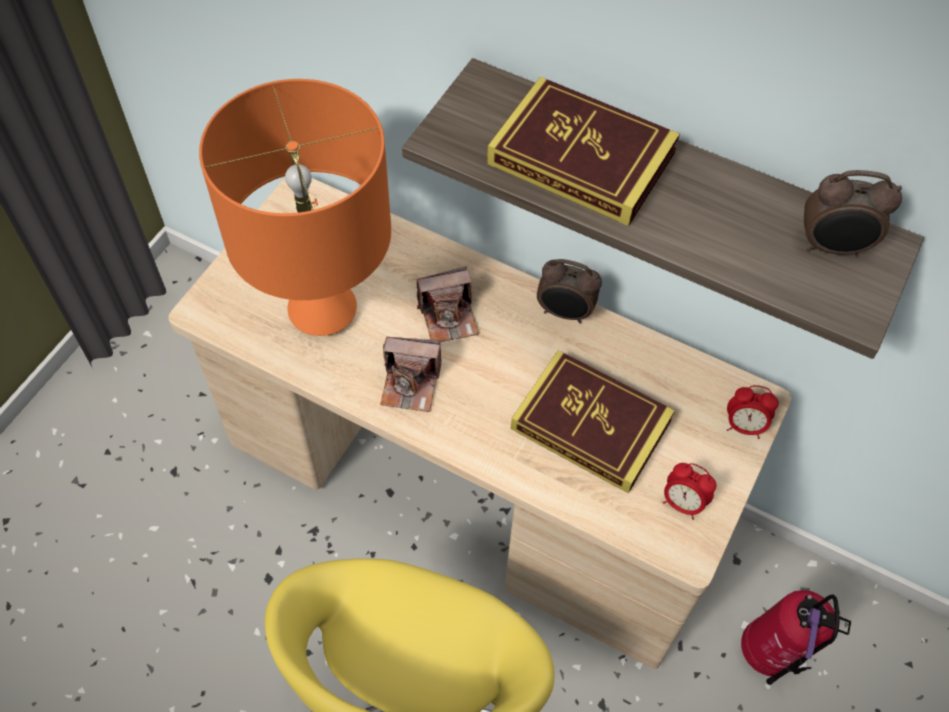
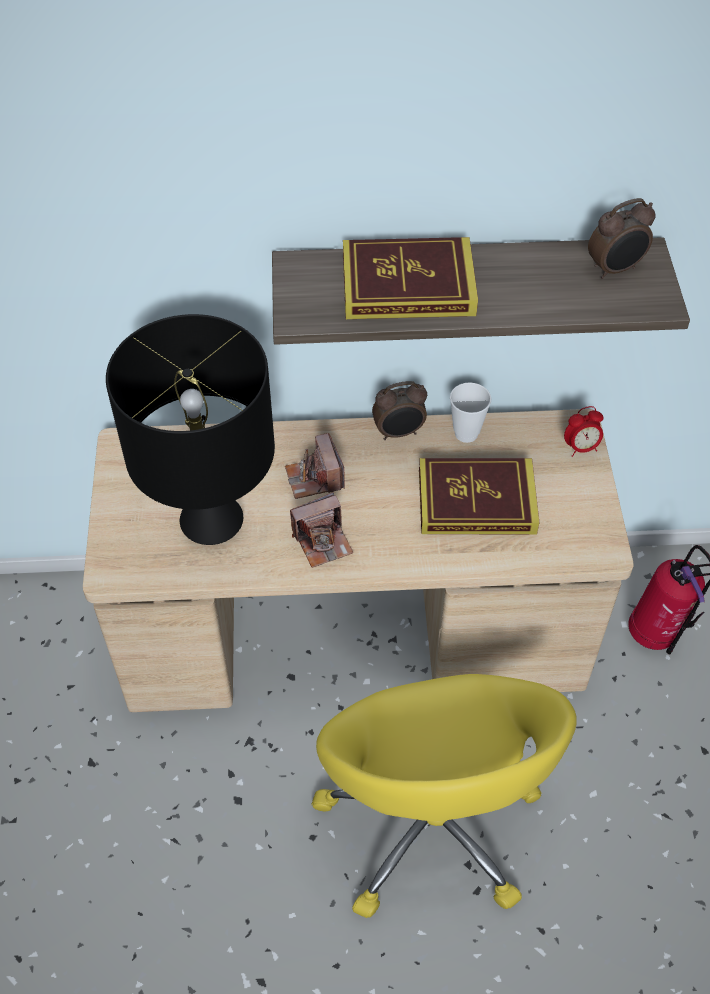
camera: 30 degrees left, 5 degrees down
orange table lamp [199,79,391,336] -> black table lamp [106,314,275,545]
camera [417,266,479,342] -> camera turned 120 degrees clockwise [285,433,345,499]
alarm clock [663,463,717,520] -> none
none -> cup [450,383,491,443]

